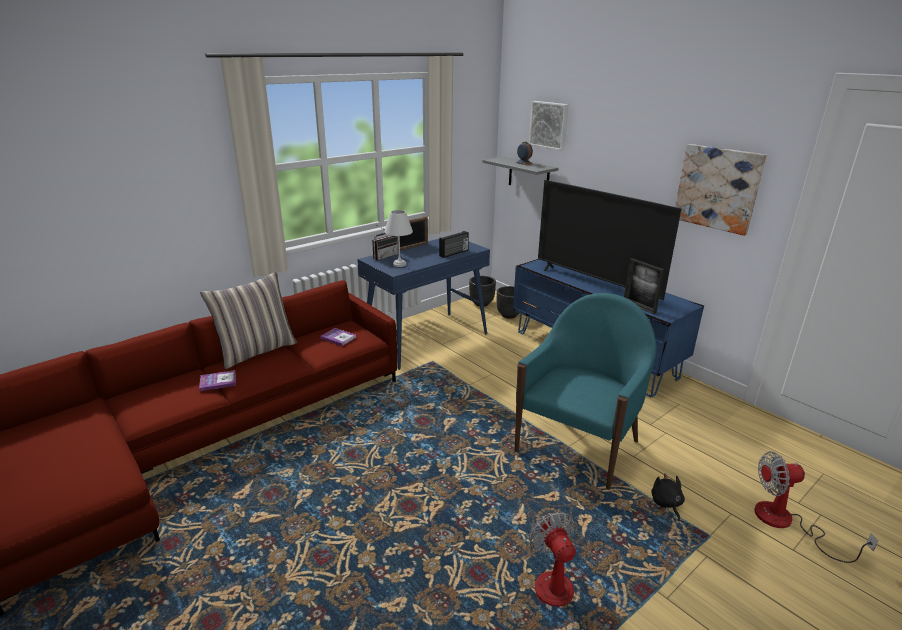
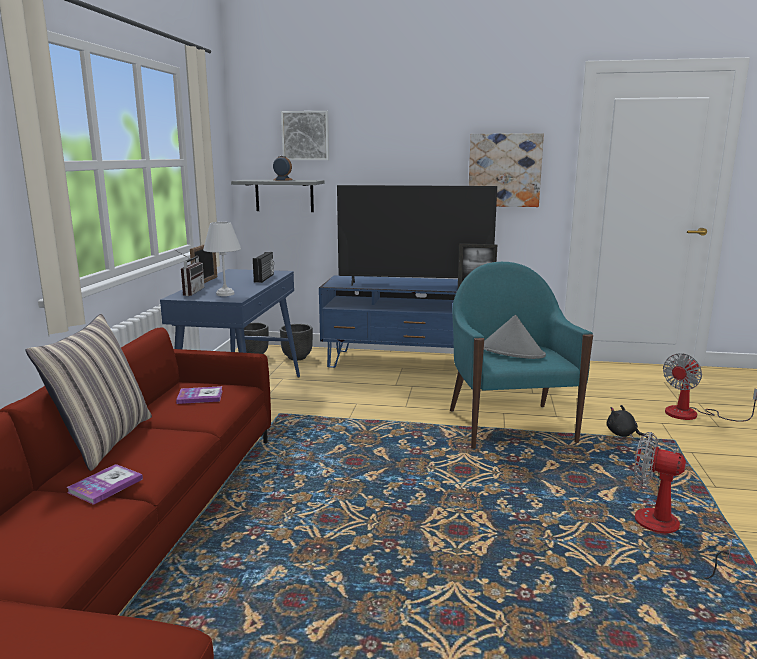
camera: 40 degrees left, 10 degrees down
none -> grey hat [484,315,546,359]

